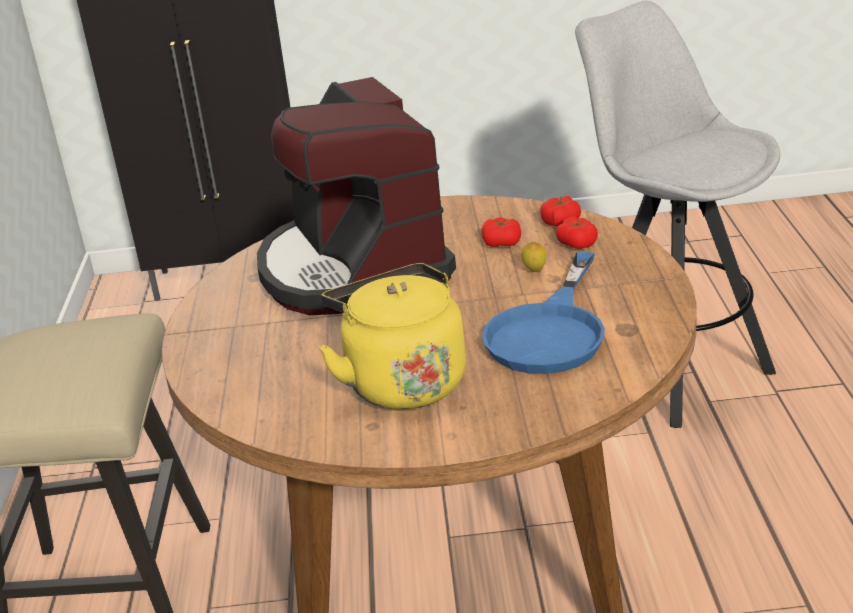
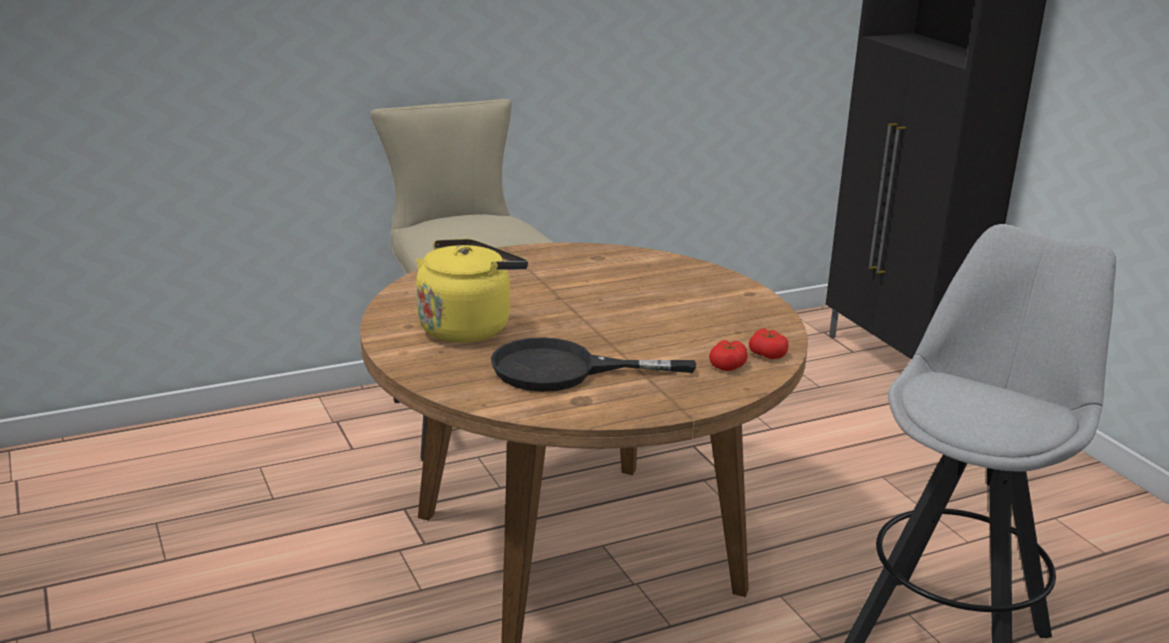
camera: 65 degrees right, 5 degrees down
coffee machine [257,77,456,315] -> none
tomato [481,217,521,247] -> none
blue frying pan [482,252,605,374] -> black frying pan [491,337,696,392]
lemon [522,242,546,272] -> none

